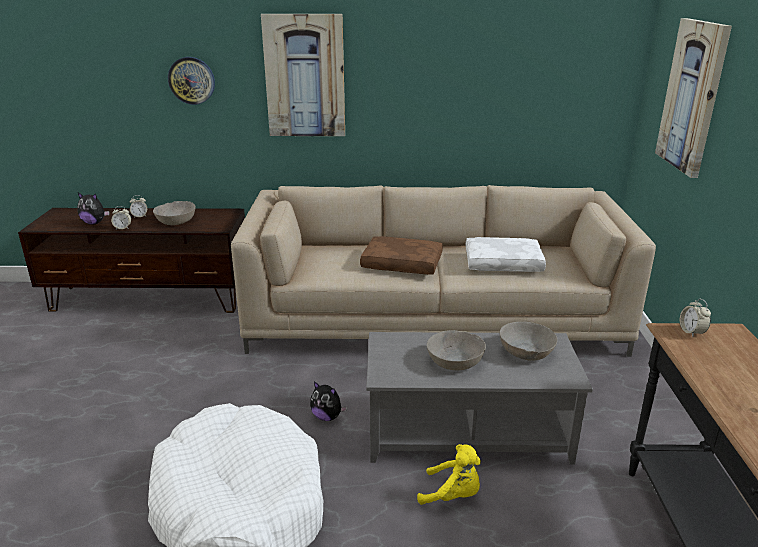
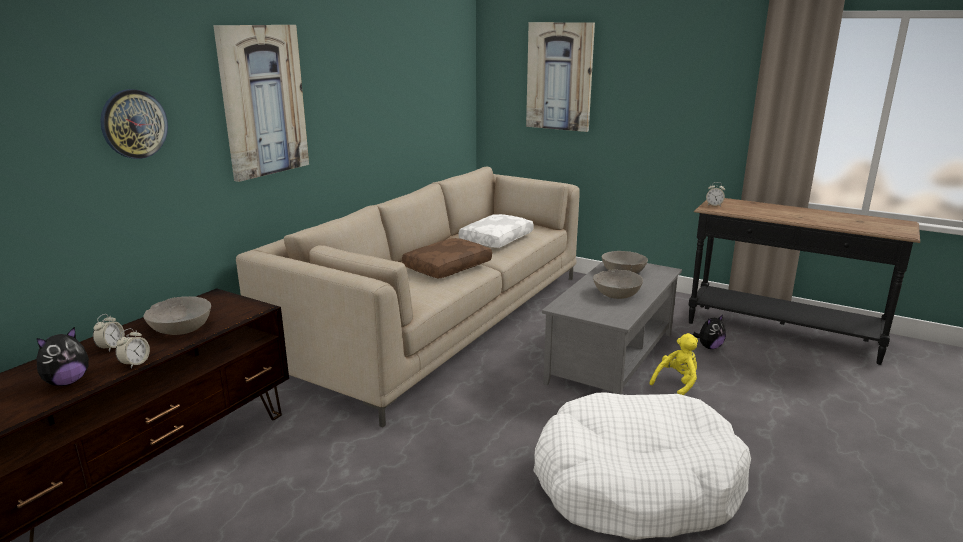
camera: 60 degrees left, 5 degrees down
plush toy [310,381,347,421] -> plush toy moved to [693,315,726,349]

